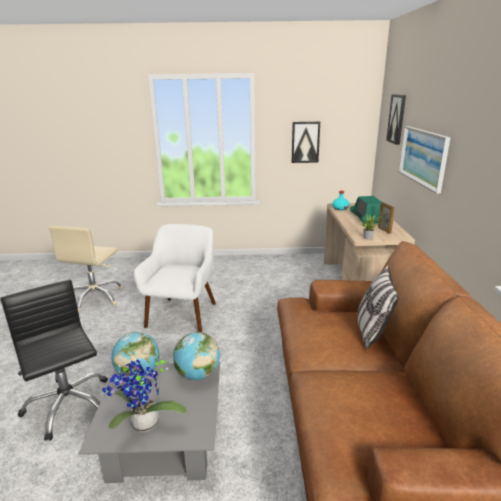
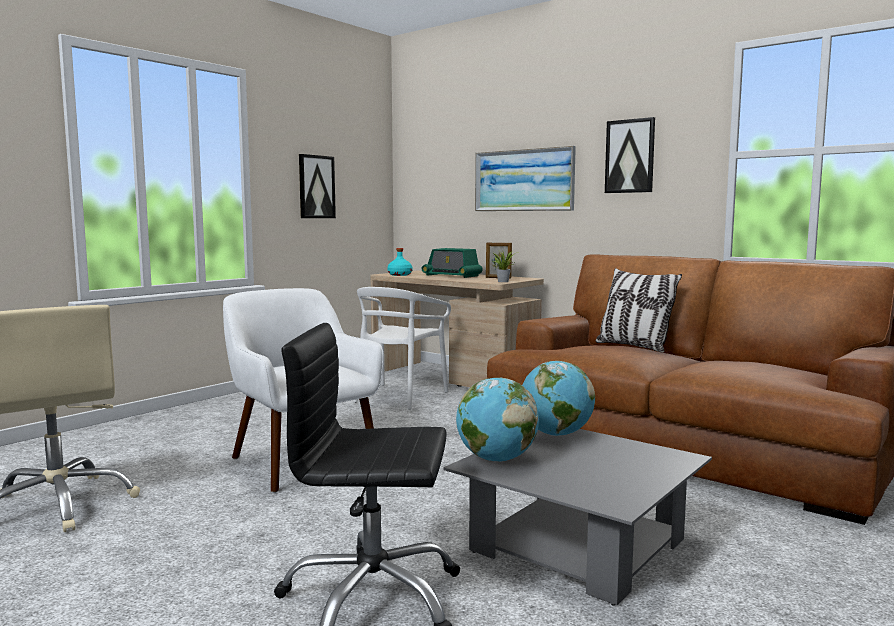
camera: 50 degrees left, 15 degrees down
potted plant [102,359,186,432] -> none
picture [386,94,406,145] -> picture moved to [605,117,655,193]
none -> white chair [353,287,451,409]

